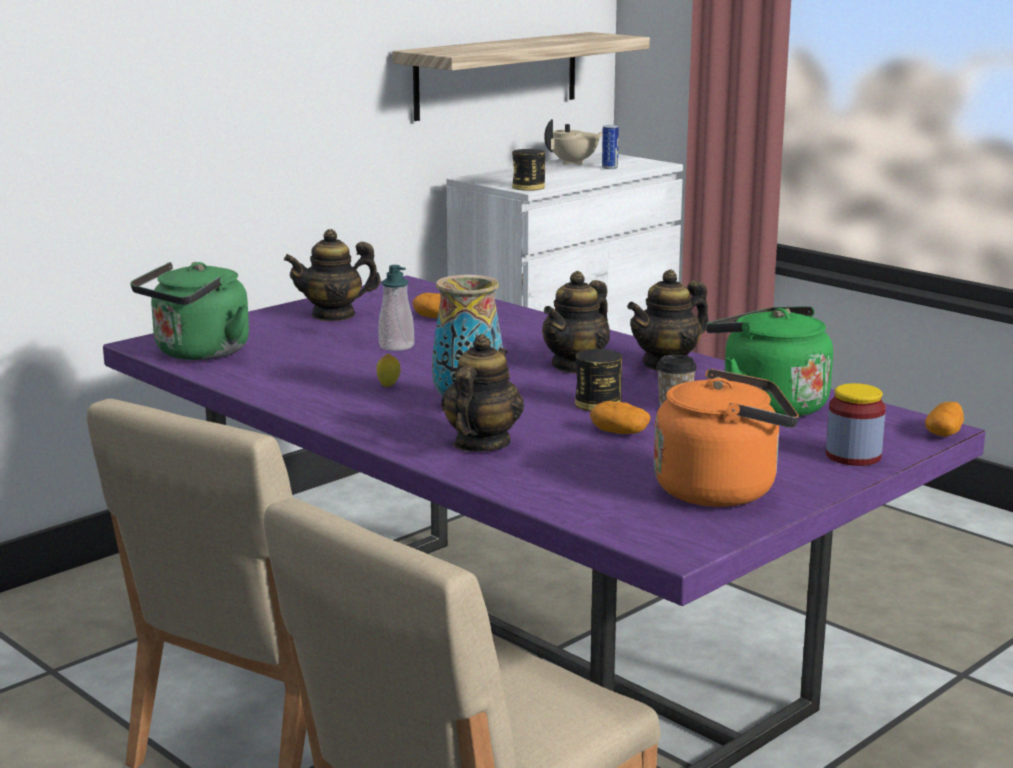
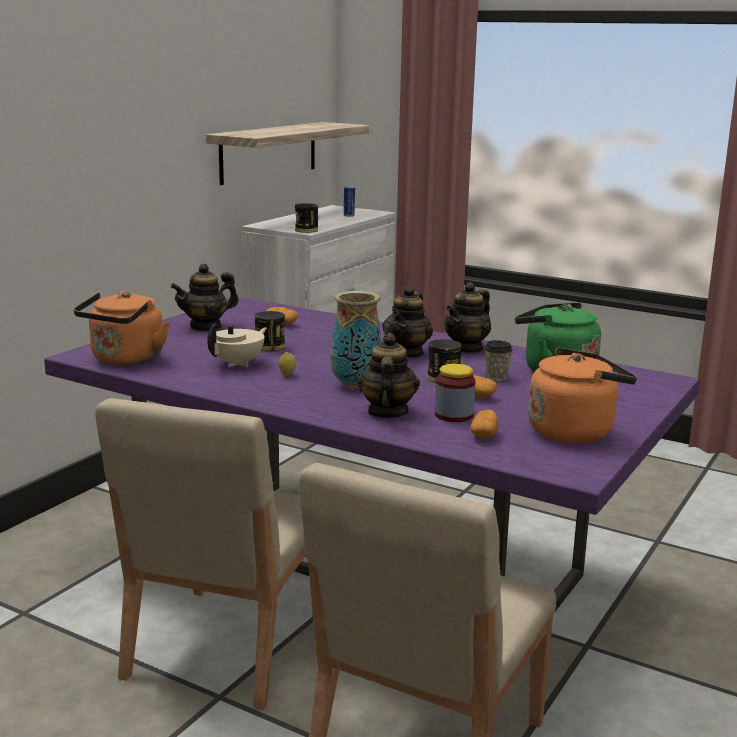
camera: 15 degrees left, 0 degrees up
green kettle [130,262,249,360] -> orange kettle [74,291,170,366]
soap dispenser [378,265,414,351] -> can [255,311,285,351]
beige teapot [544,119,603,165] -> beige teapot moved to [207,323,267,367]
jar [826,383,886,466] -> jar moved to [435,364,475,422]
potato [925,402,964,437] -> potato moved to [470,410,499,438]

